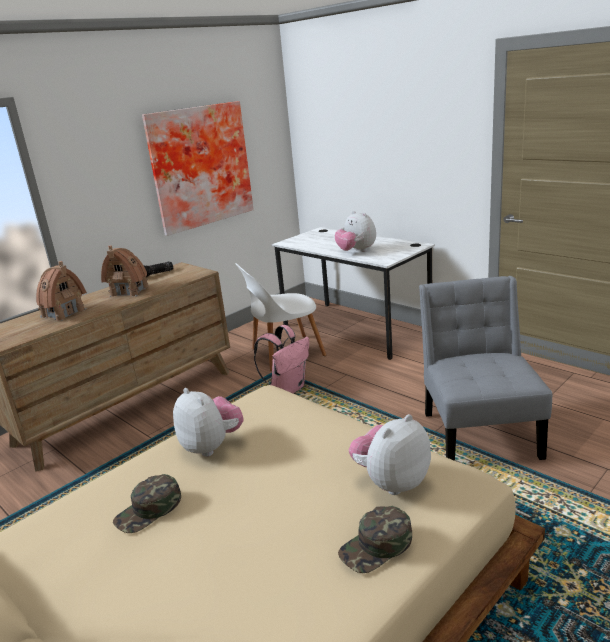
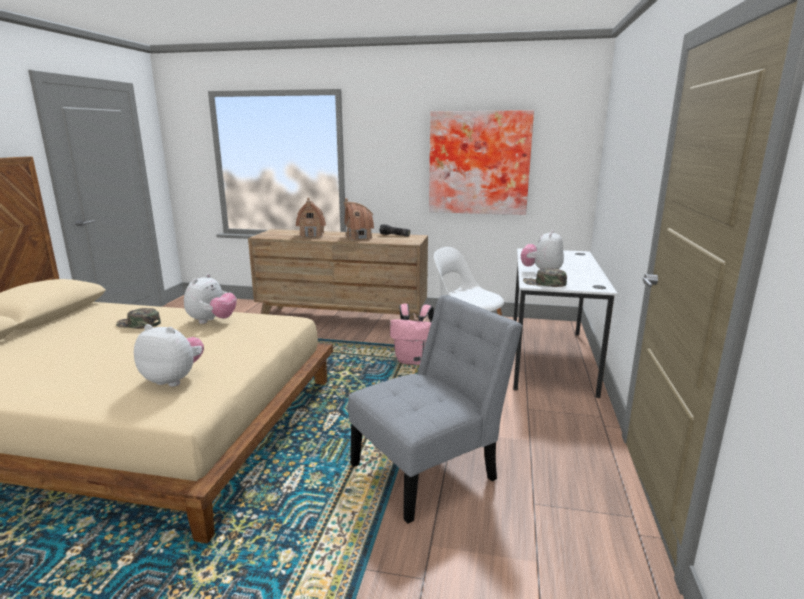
camera: 55 degrees right, 5 degrees down
green cap [338,506,412,573] -> green cap moved to [523,268,567,287]

